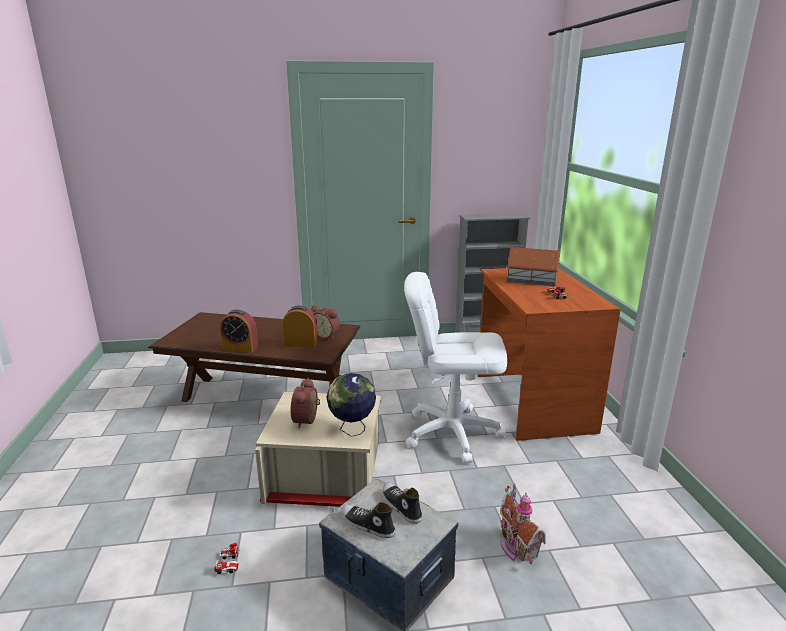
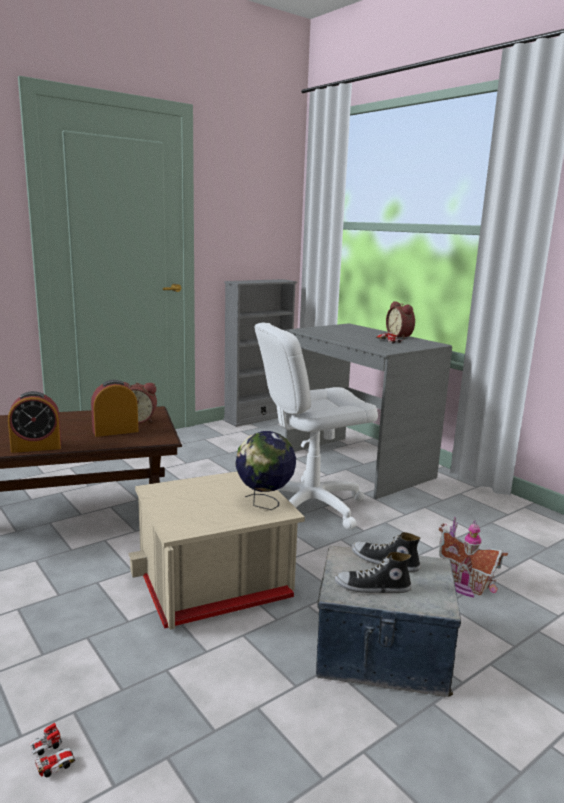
camera: 30 degrees left, 5 degrees down
toy car [214,543,239,574] -> toy car moved to [30,723,75,778]
alarm clock [291,378,320,428] -> alarm clock moved to [386,302,415,339]
brown desk [477,268,621,441] -> grey desk [285,323,452,499]
toy house [506,247,560,286] -> none

